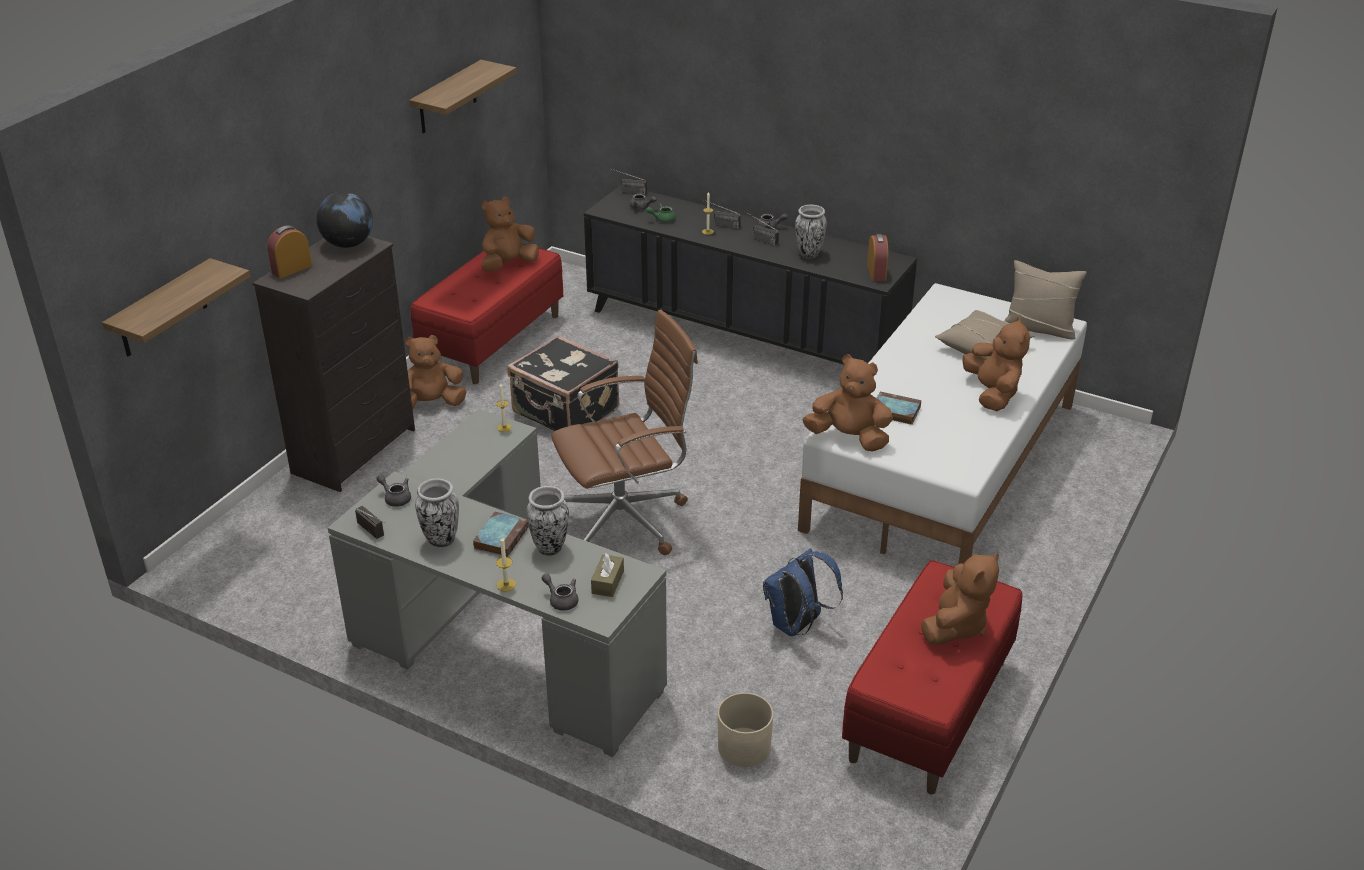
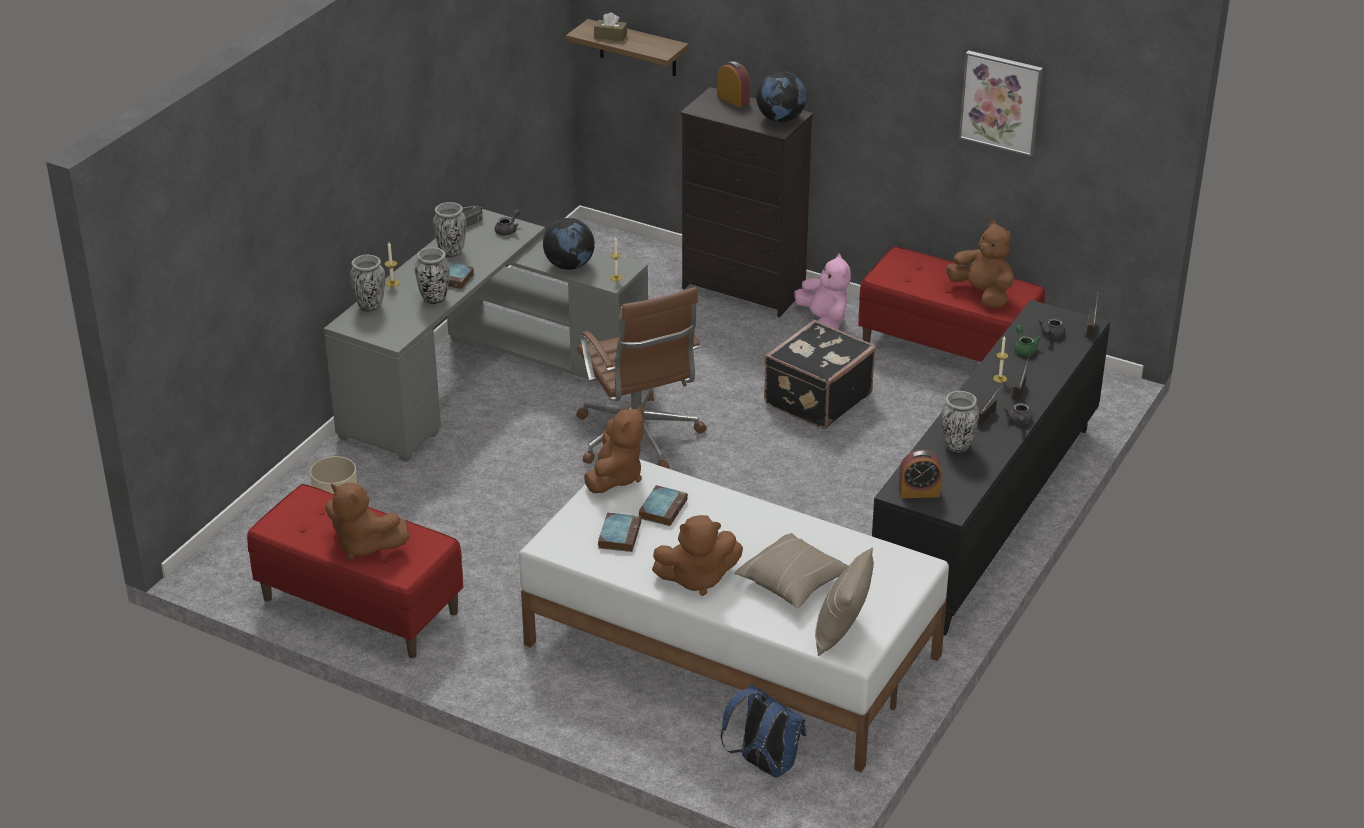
camera: 90 degrees right, 0 degrees up
brown plush toy [405,335,467,409] -> pink plush toy [794,253,851,330]
shelf [409,60,517,133] -> picture [959,50,1043,157]
grey teapot [541,574,578,611] -> vase [350,255,385,312]
brown tissue box [591,553,624,597] -> brown tissue box moved to [594,12,627,41]
blue backpack [763,548,843,636] -> blue backpack moved to [721,684,807,778]
none -> globe [543,218,595,270]
none -> book [598,512,641,552]

